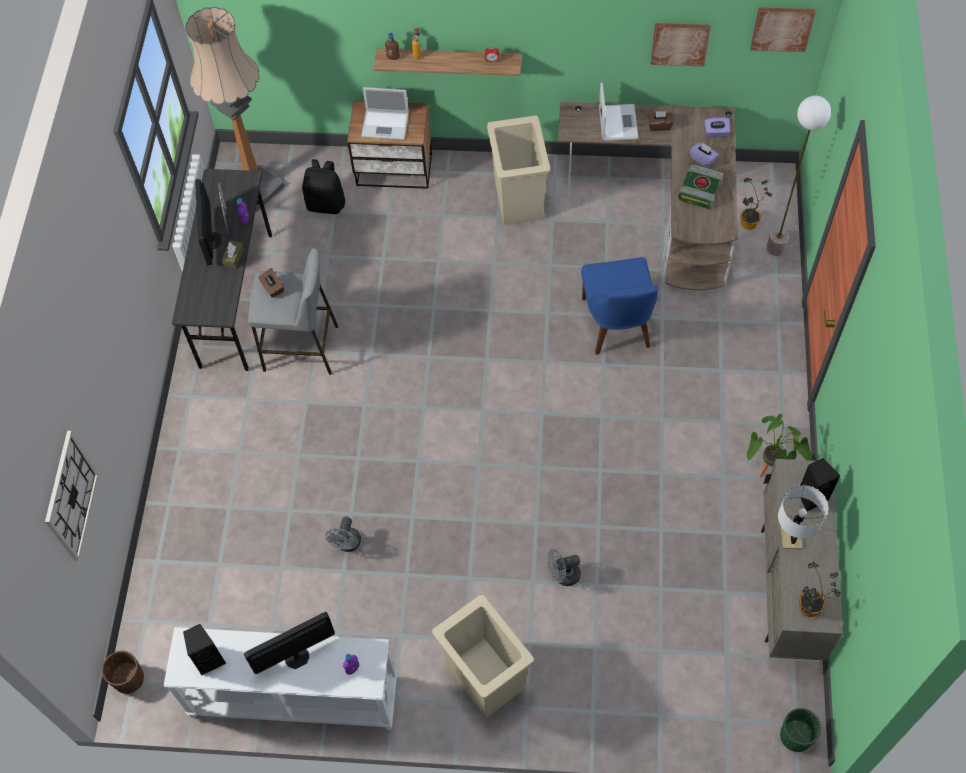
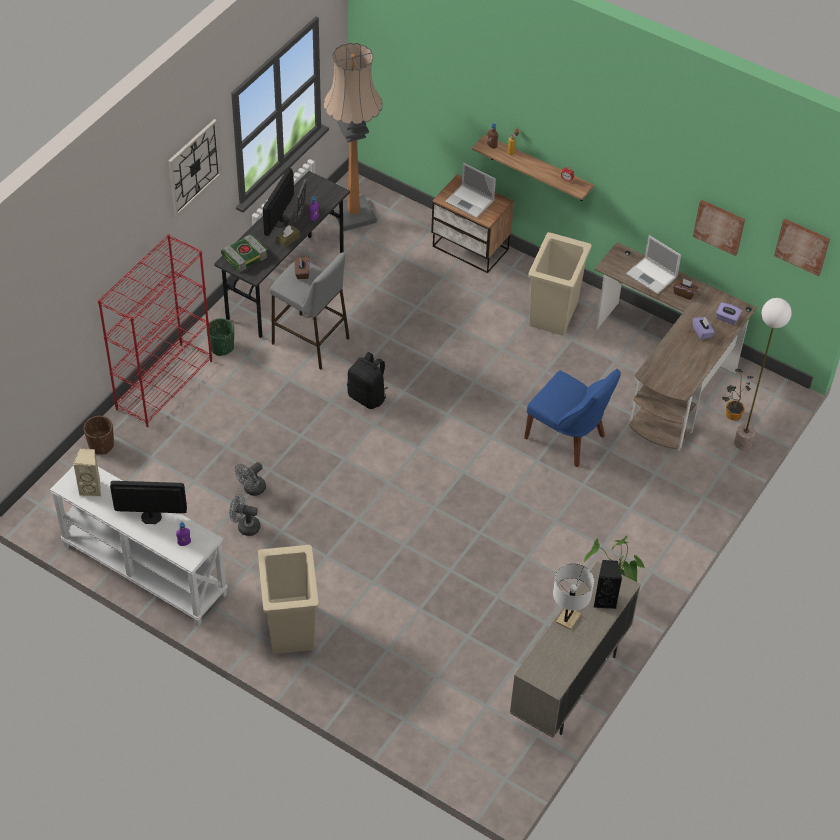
camera: 25 degrees right, 10 degrees down
wall clock [45,431,98,561] -> wall clock moved to [168,119,221,216]
brown planter [102,651,144,694] -> brown planter moved to [84,416,114,455]
black speaker [183,624,227,676] -> beige speaker [73,448,101,497]
black backpack [302,159,345,214] -> black backpack moved to [347,352,388,409]
grey fan [547,549,581,586] -> grey fan moved to [229,494,260,536]
blue chair [581,257,658,355] -> blue chair turned 75 degrees counterclockwise [524,369,621,467]
laptop [599,83,638,141] -> laptop turned 105 degrees clockwise [626,235,681,294]
book [678,163,724,209] -> book moved to [221,234,268,272]
green planter [780,708,821,752] -> green planter moved to [206,318,234,356]
potted plant [799,562,841,617] -> none
none -> red bookcase [98,234,212,427]

